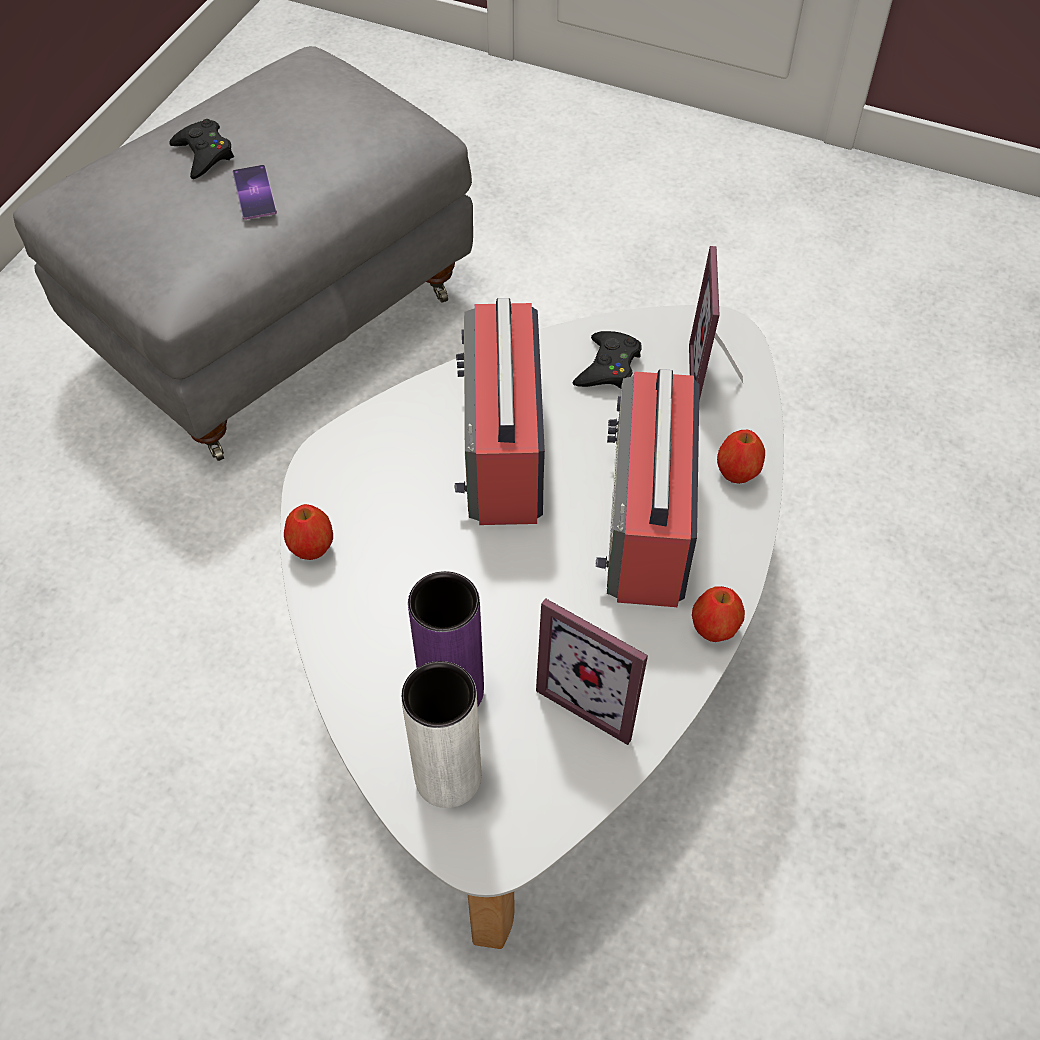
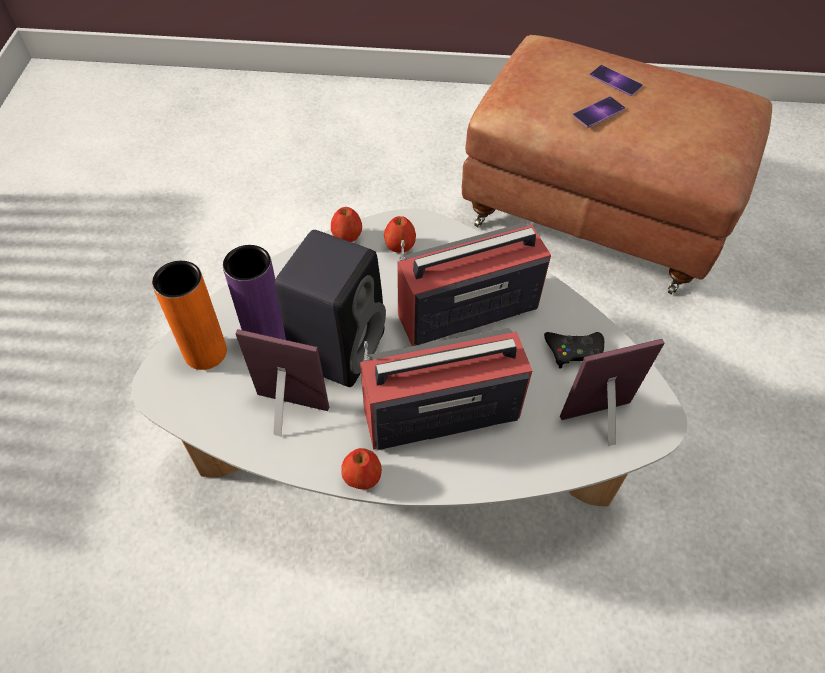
camera: 70 degrees right, 0 degrees up
grey ottoman [13,46,473,461] -> brown ottoman [462,35,772,295]
black game controller [169,119,234,179] -> phone [589,65,643,96]
white vase [401,661,481,808] -> orange vase [152,261,227,370]
picture frame [536,598,648,745] -> picture frame turned 90 degrees clockwise [235,329,329,437]
apple [717,430,765,484] -> apple moved to [384,216,416,253]
none -> black speaker [275,230,386,387]

